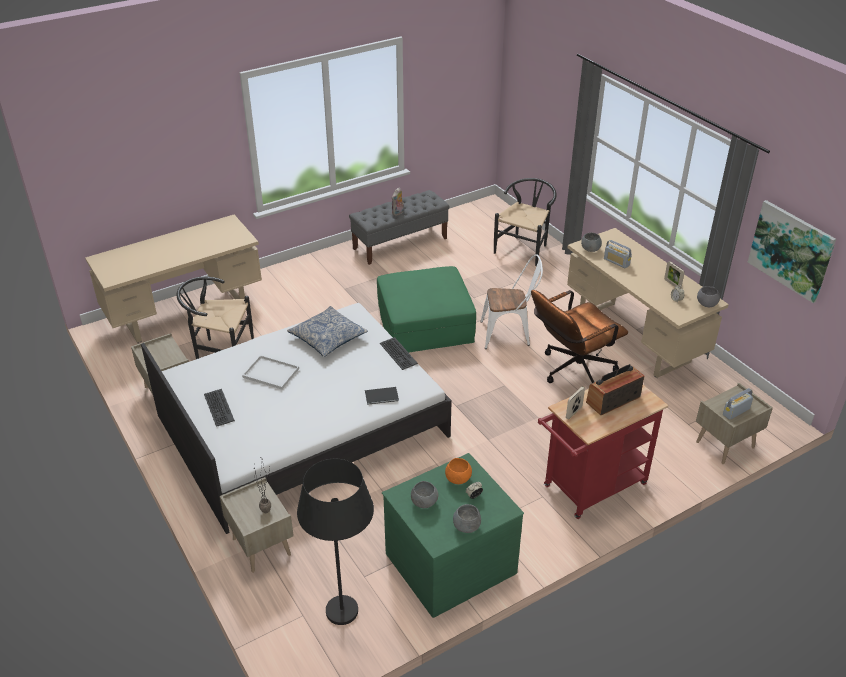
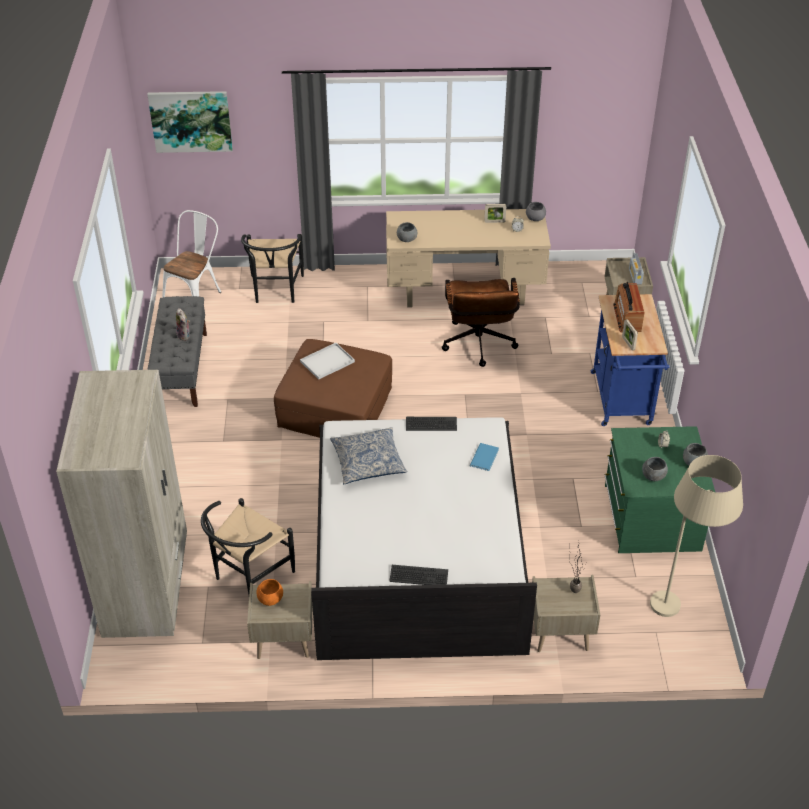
camera: 60 degrees left, 5 degrees up
beige desk [85,215,262,343] -> beige wardrobe [56,370,187,638]
white tray [242,355,299,390] -> white tray moved to [300,343,355,380]
black floor lamp [297,459,374,625] -> beige floor lamp [650,455,743,617]
black book [365,387,399,404] -> blue book [470,443,499,471]
green ottoman [377,266,476,353] -> brown ottoman [274,339,392,438]
orange bowl [445,458,472,484] -> orange bowl moved to [256,579,283,606]
white chair [481,254,543,349] -> white chair moved to [162,210,221,298]
black chair [494,178,557,266] -> black chair turned 150 degrees counterclockwise [241,234,304,303]
red cart [538,385,668,519] -> blue cart [591,294,670,426]
radio [604,240,632,269] -> none
picture [748,200,836,303] -> picture moved to [147,91,233,153]

